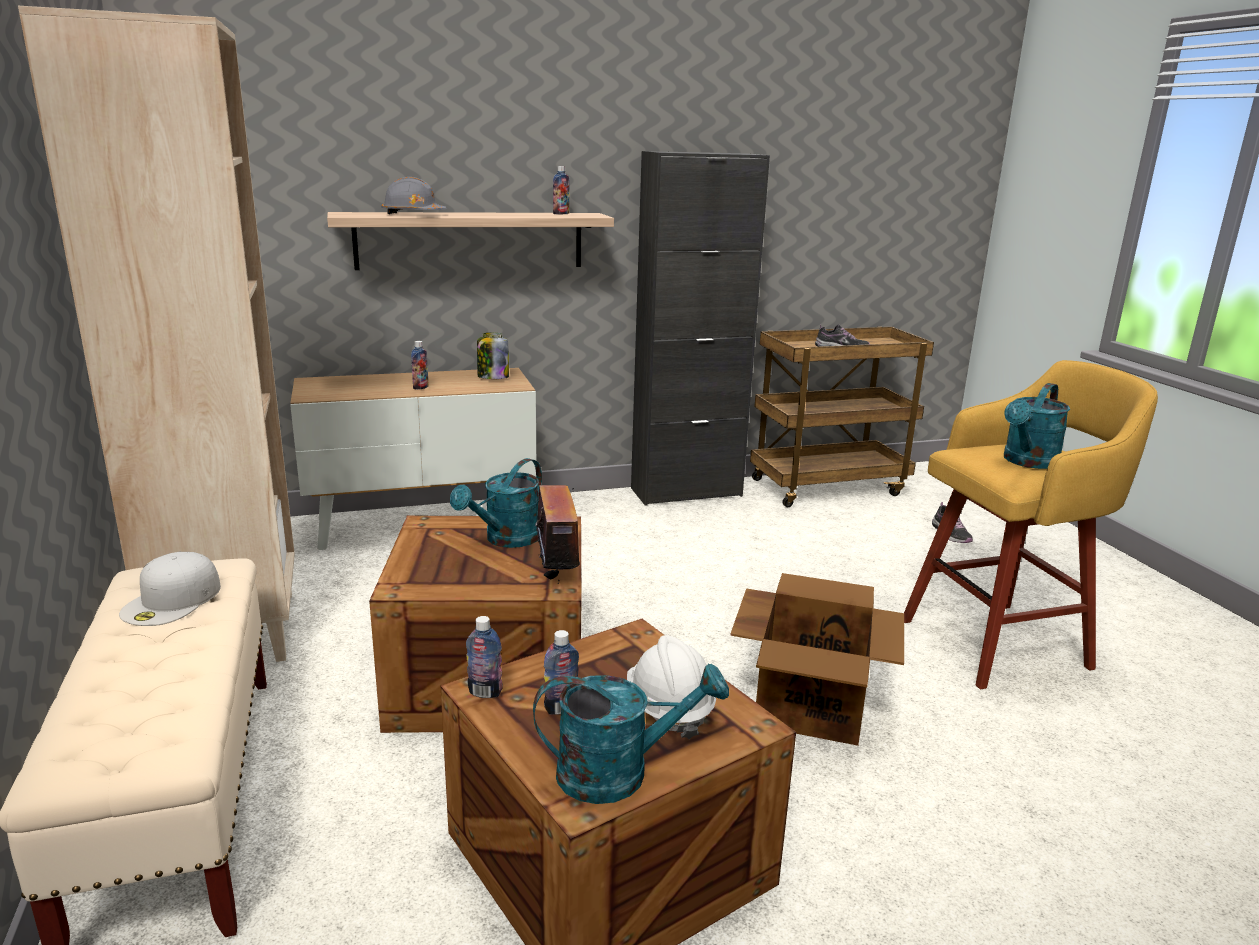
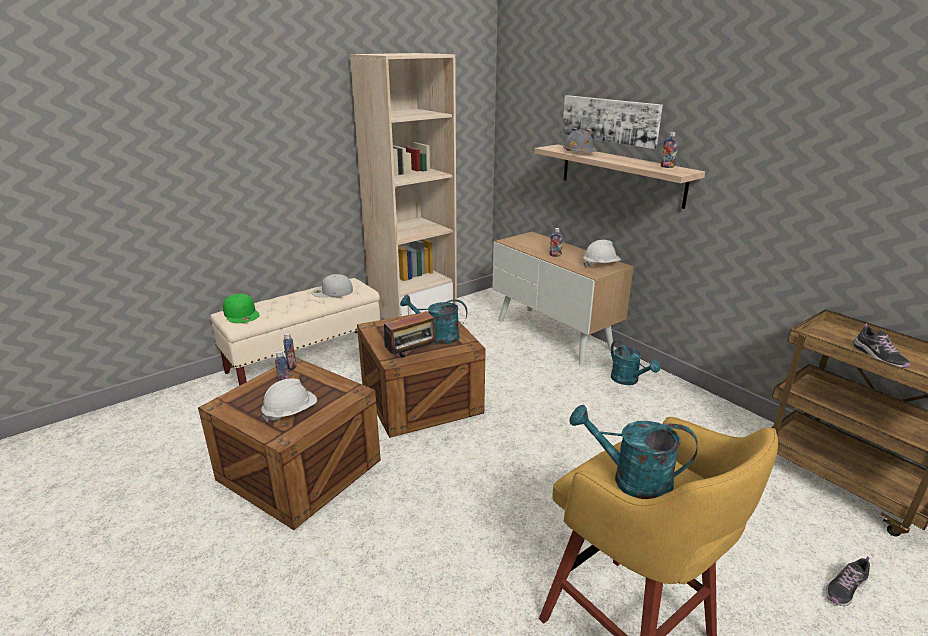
camera: 70 degrees right, 5 degrees up
jar [477,332,509,379] -> white hard hat [583,240,621,267]
turquoise watering can [533,663,729,804] -> turquoise watering can moved to [611,340,660,385]
black cabinet [631,151,770,506] -> none
cardboard box [730,573,904,746] -> none
none -> green cap [223,294,259,323]
none -> picture [562,95,663,149]

